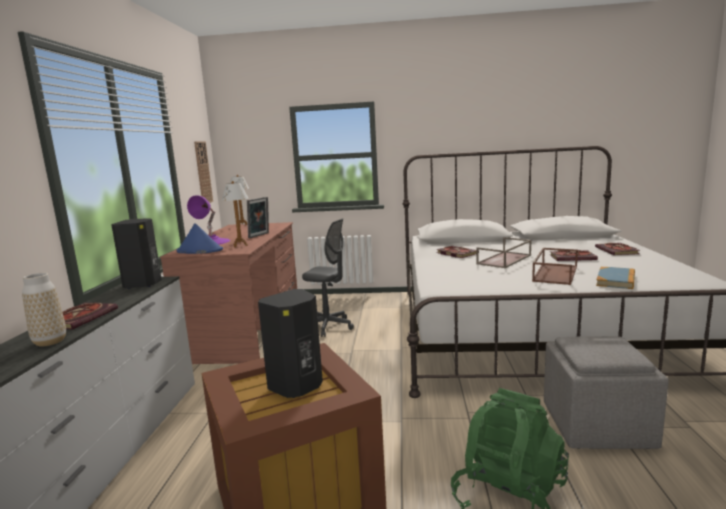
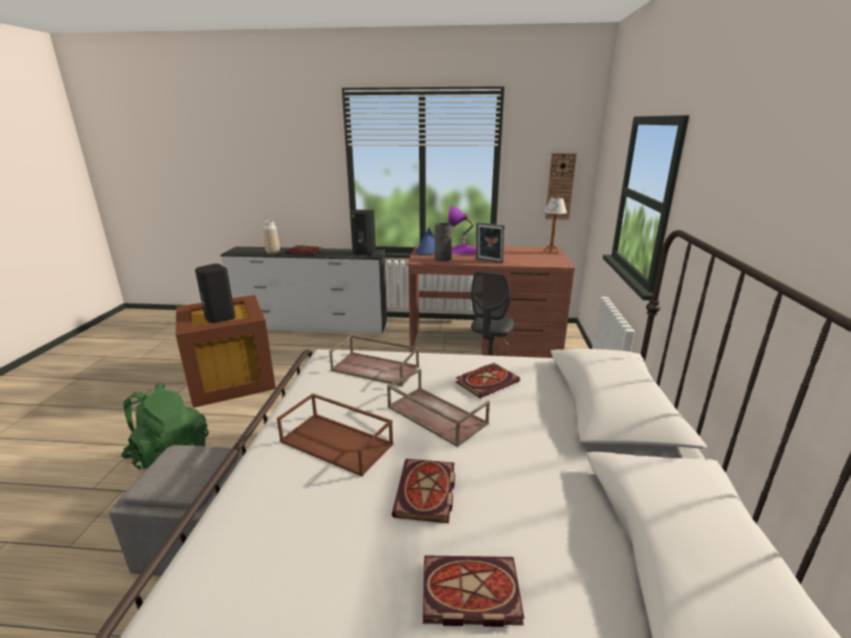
camera: 90 degrees right, 10 degrees up
table lamp [222,181,248,247] -> grey vase [434,223,452,261]
book [596,267,635,289] -> none
none -> brown tray [329,335,419,386]

